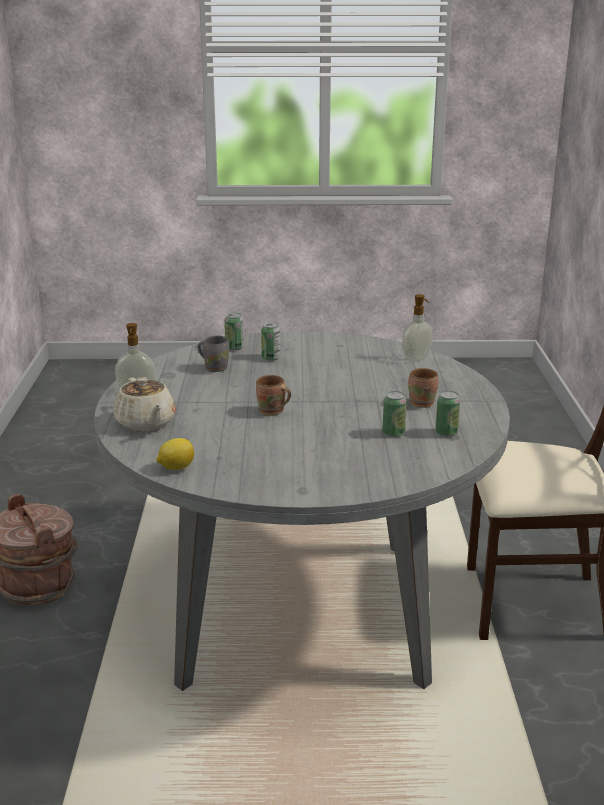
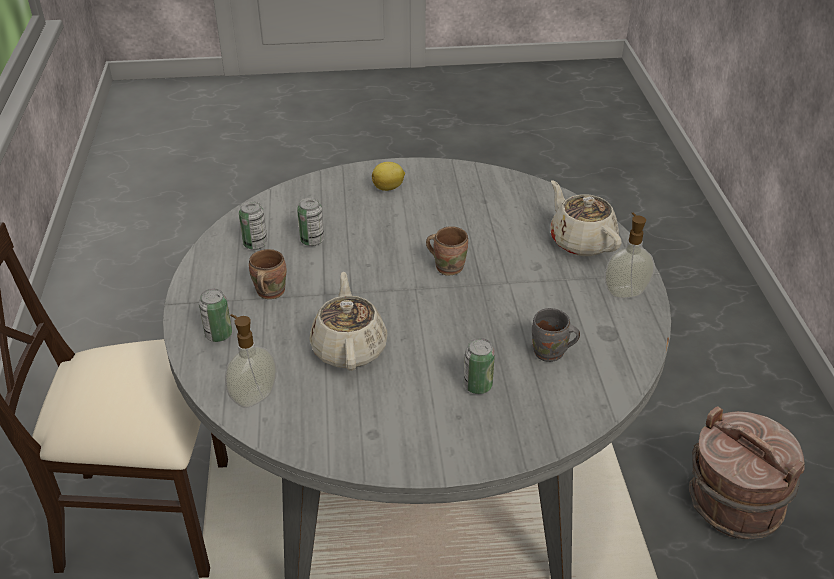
camera: 175 degrees right, 15 degrees up
lemon [157,438,194,470] -> lemon moved to [372,162,405,191]
can [224,313,244,350] -> can moved to [199,289,232,342]
none -> beige teapot [309,272,388,371]

